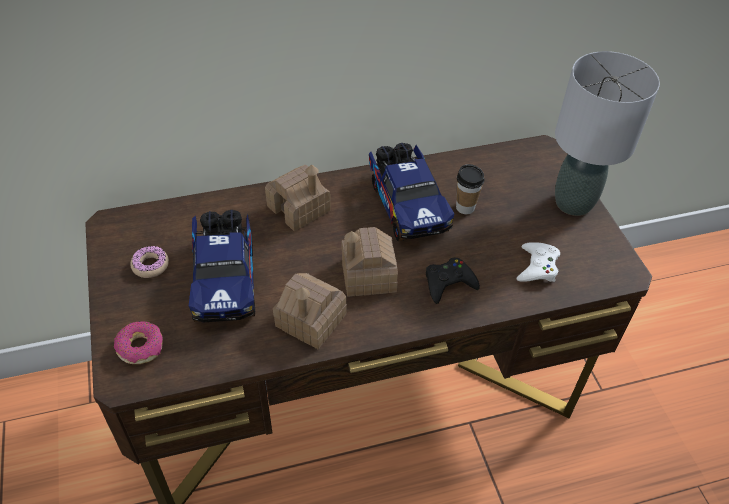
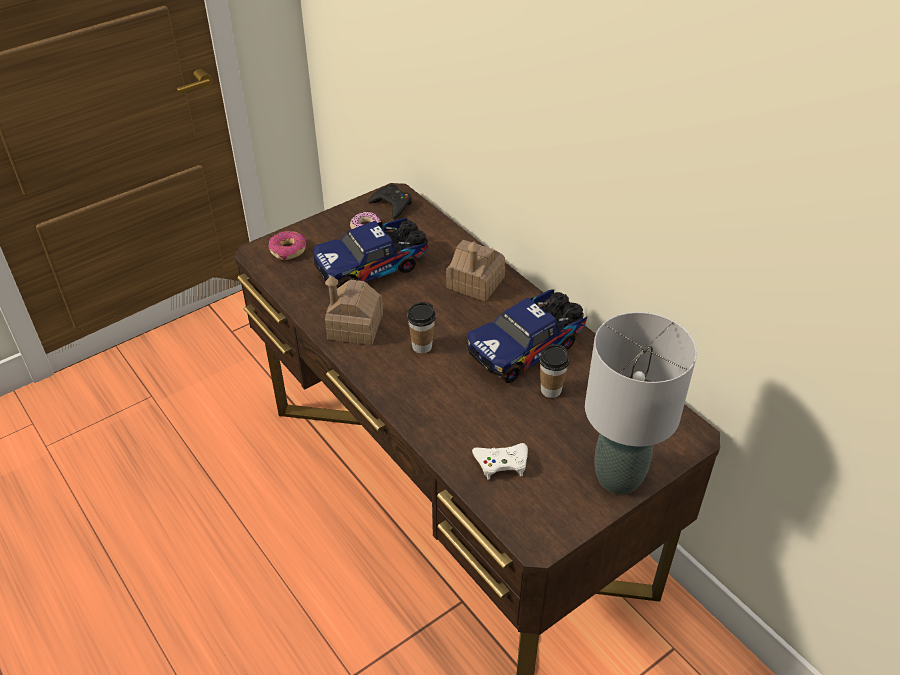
camera: 70 degrees right, 5 degrees down
toy house [341,227,398,297] -> cup [407,302,436,354]
black game controller [426,258,480,304] -> black game controller moved to [368,184,412,219]

